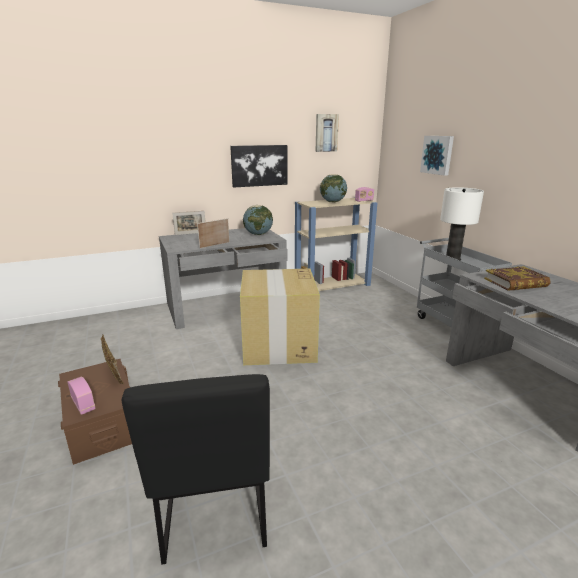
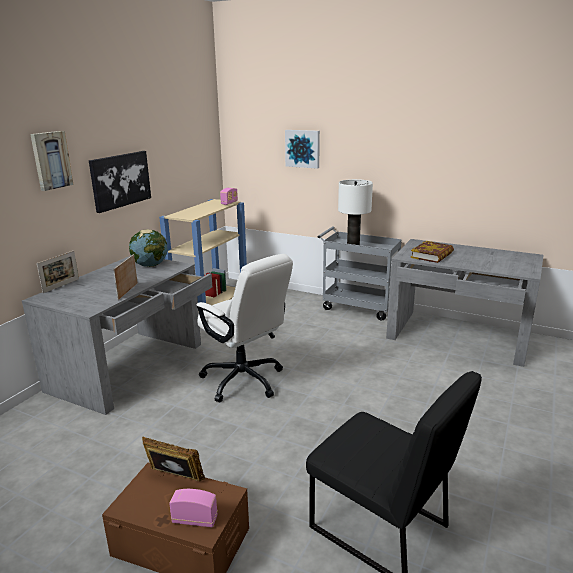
camera: 40 degrees left, 0 degrees up
cardboard box [240,269,320,365] -> white office chair [196,254,293,403]
picture [316,114,339,152] -> picture moved to [30,131,74,191]
globe [320,174,347,202] -> none

